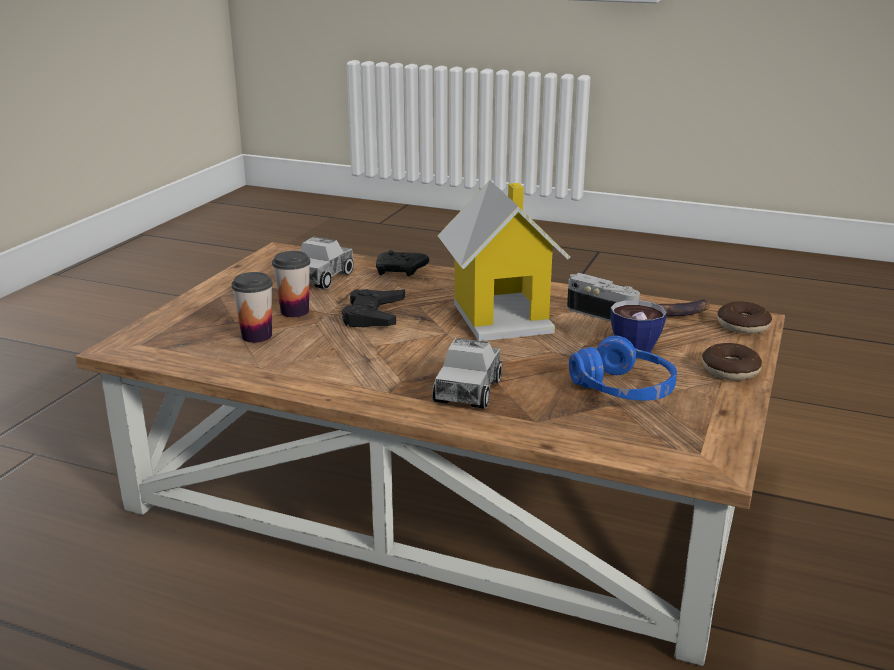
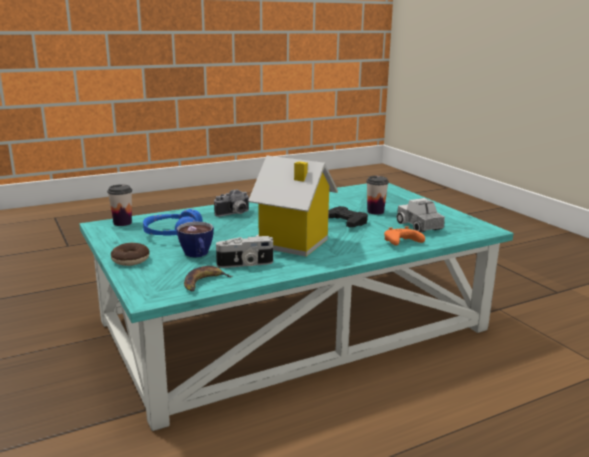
camera: 130 degrees right, 5 degrees down
brown coffee table [76,242,785,666] -> turquoise coffee table [79,183,514,431]
cup [231,272,273,343] -> cup moved to [107,184,132,226]
black game controller [376,250,429,276] -> orange game controller [384,226,425,246]
toy truck [432,338,502,409] -> camera [214,190,249,217]
donut [717,302,772,334] -> none

